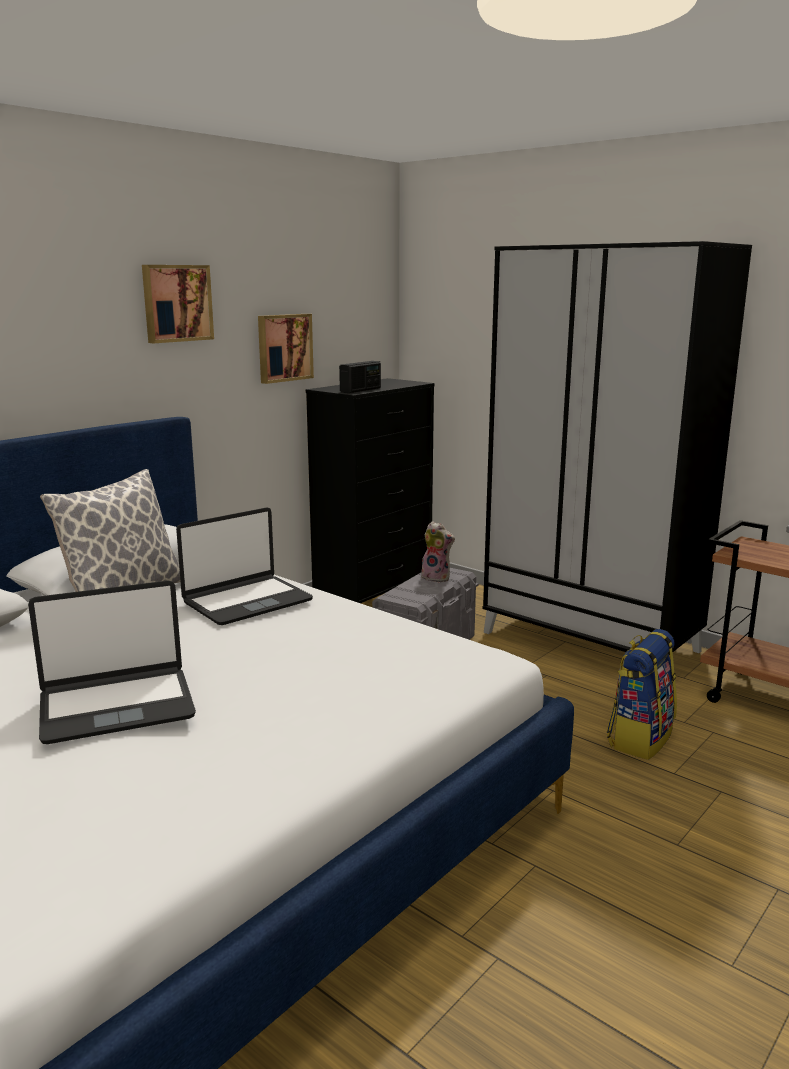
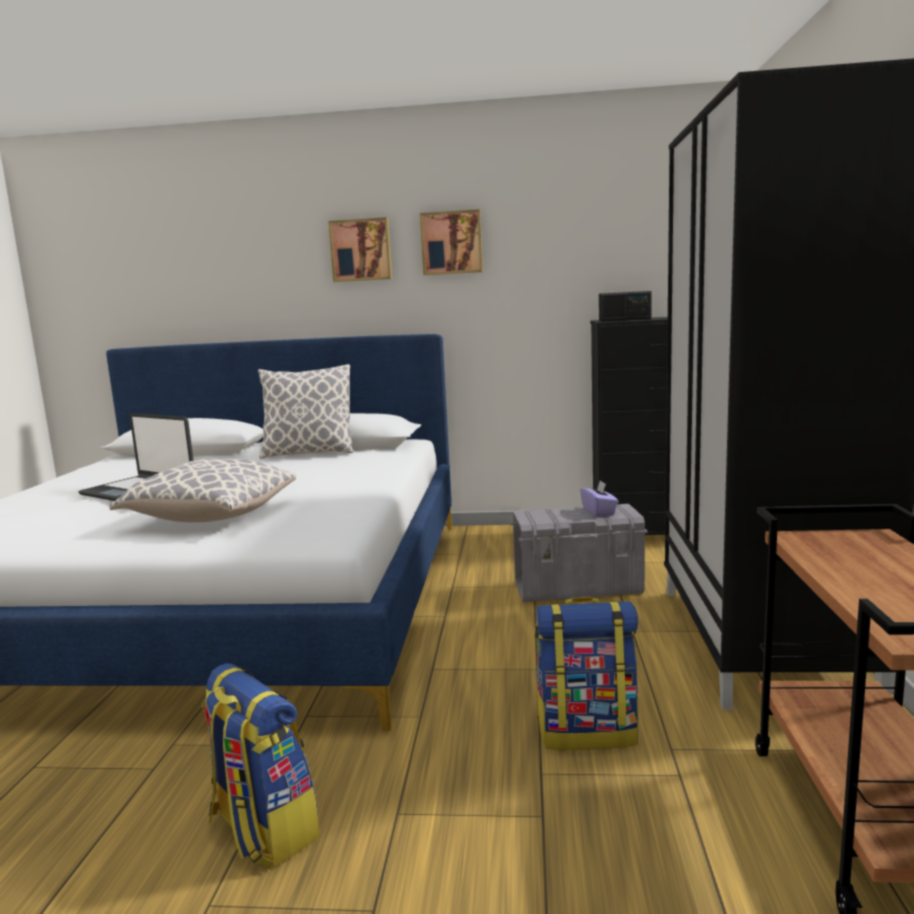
camera: 55 degrees right, 5 degrees down
laptop [176,507,313,625] -> none
picture [258,314,314,384] -> picture moved to [328,217,392,282]
plush toy [421,521,455,583] -> purple tissue box [580,480,619,517]
none -> pillow [110,459,296,523]
none -> backpack [202,663,320,870]

